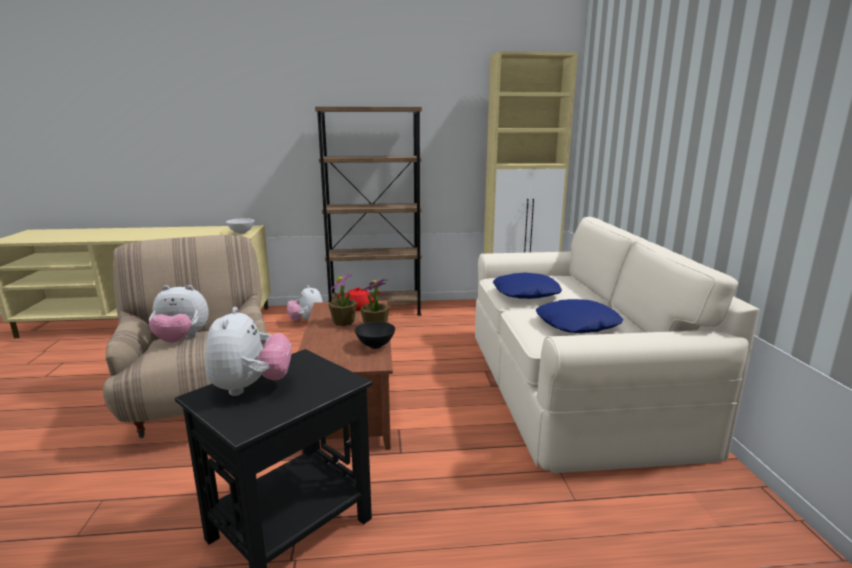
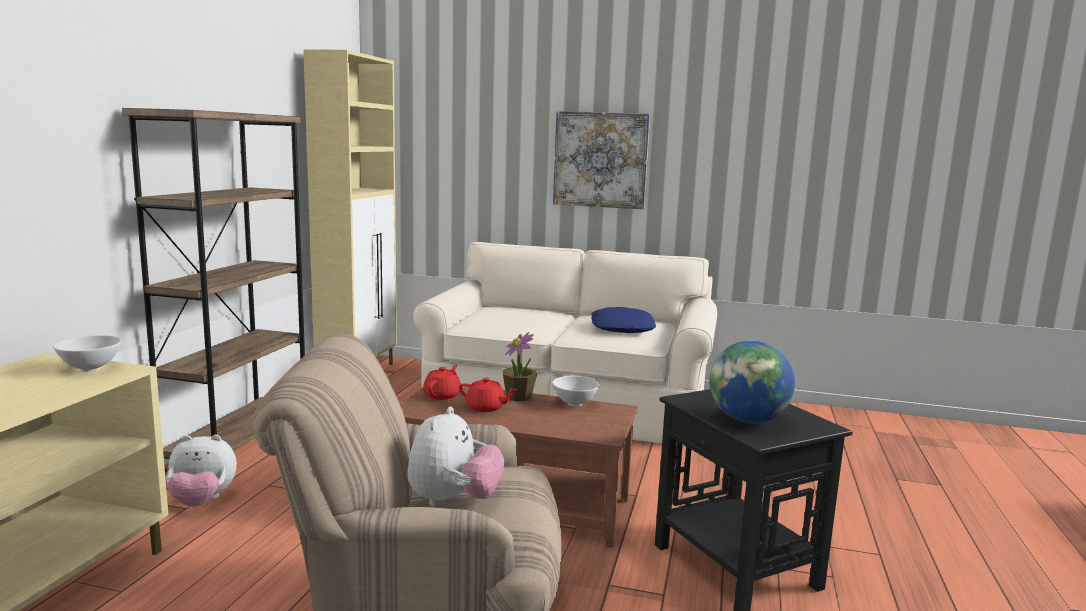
camera: 70 degrees left, 5 degrees down
plush toy [205,307,291,396] -> globe [709,340,795,423]
potted plant [328,272,357,326] -> red teapot [459,378,517,412]
black bowl [355,322,395,349] -> white bowl [552,376,599,406]
blue pillow [493,273,562,299] -> none
none -> picture [553,111,650,209]

